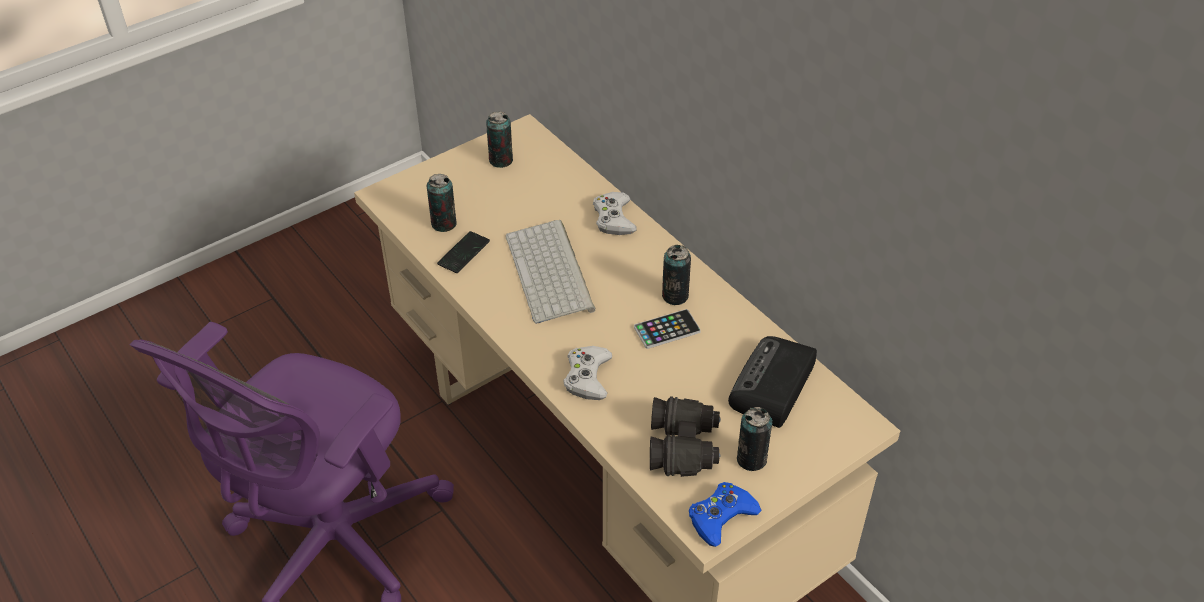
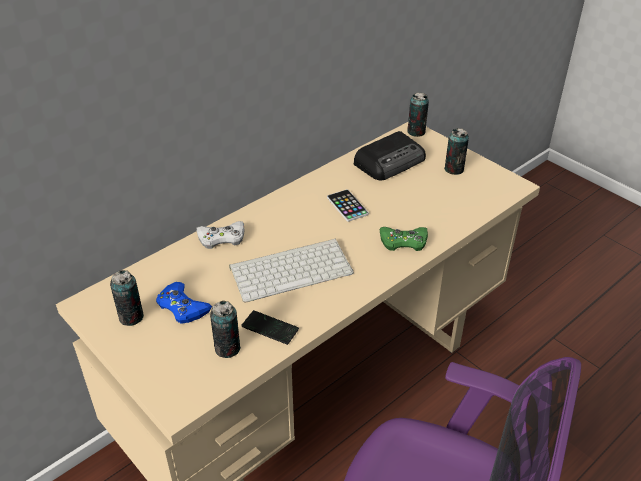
camera: 95 degrees left, 5 degrees down
white game controller [563,346,612,400] -> green game controller [380,227,428,251]
black binoculars [650,396,721,477] -> none
can [662,245,691,305] -> can moved to [408,93,429,137]
blue game controller [689,482,762,547] -> blue game controller moved to [156,282,212,324]
radio [728,336,817,428] -> radio turned 60 degrees counterclockwise [354,131,426,180]

